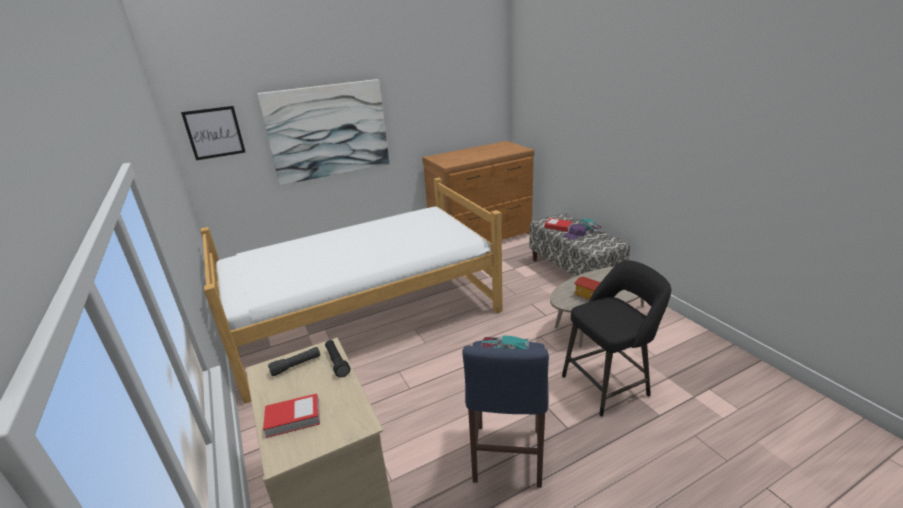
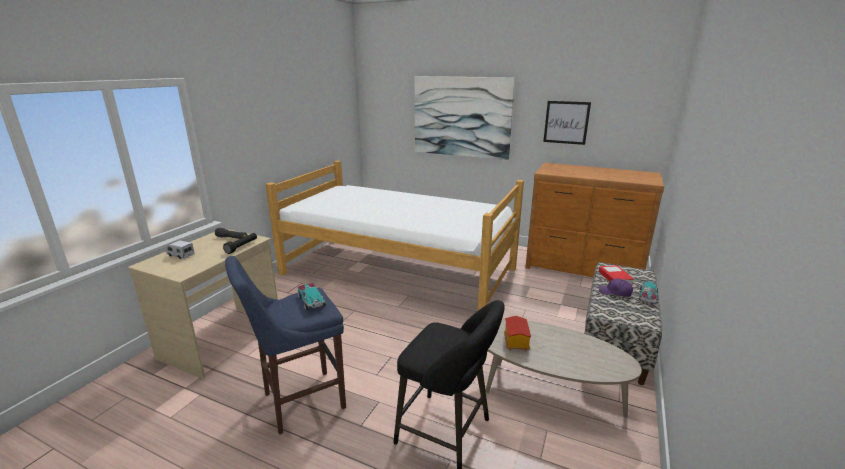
camera: 50 degrees right, 5 degrees down
picture [181,106,246,160] -> picture moved to [543,101,591,145]
book [263,394,320,438] -> toy truck [166,240,195,259]

